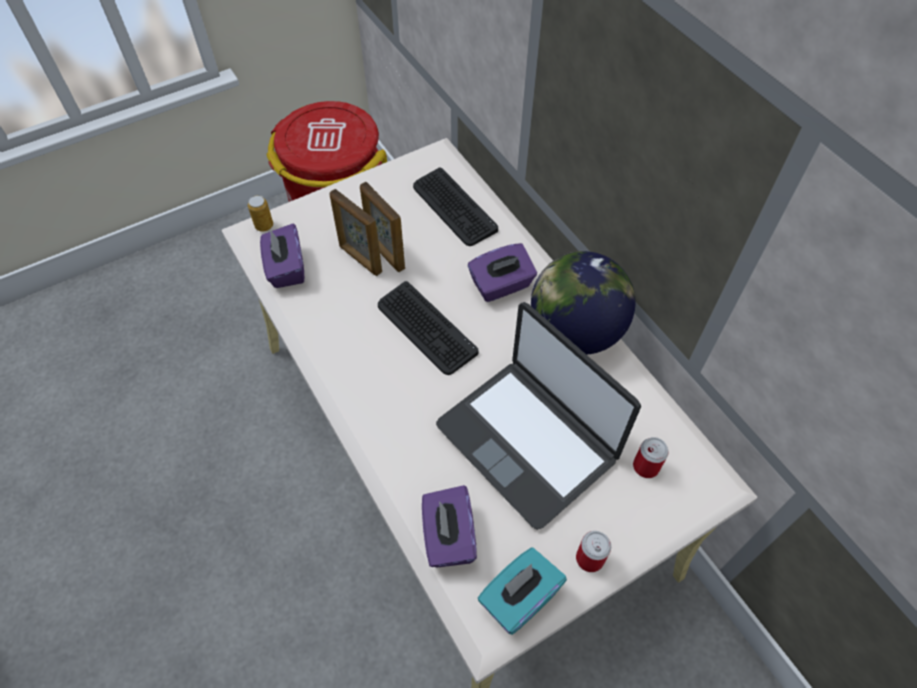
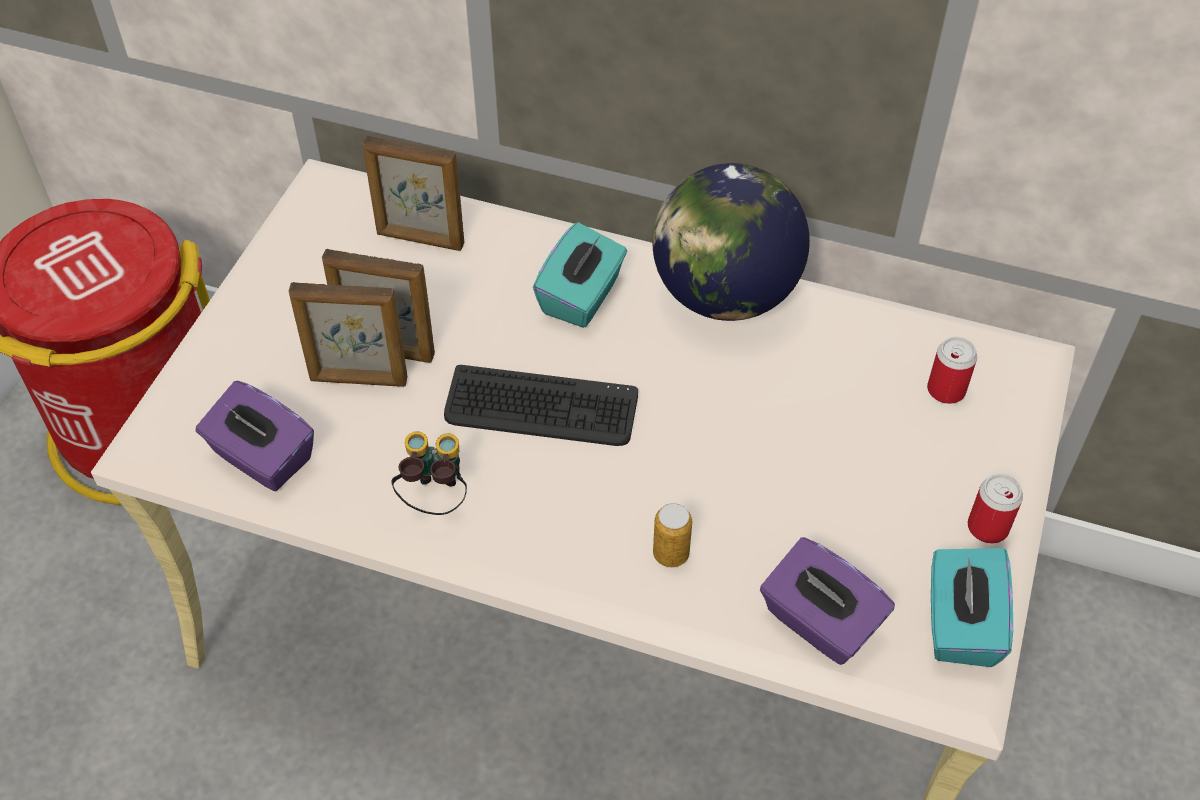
camera: 40 degrees left, 5 degrees down
can [248,195,273,232] -> can moved to [653,503,692,567]
keyboard [413,168,498,246] -> picture frame [362,135,464,251]
laptop [436,302,641,530] -> none
purple tissue box [468,243,537,302] -> turquoise tissue box [533,222,627,328]
none -> binoculars [392,431,467,515]

